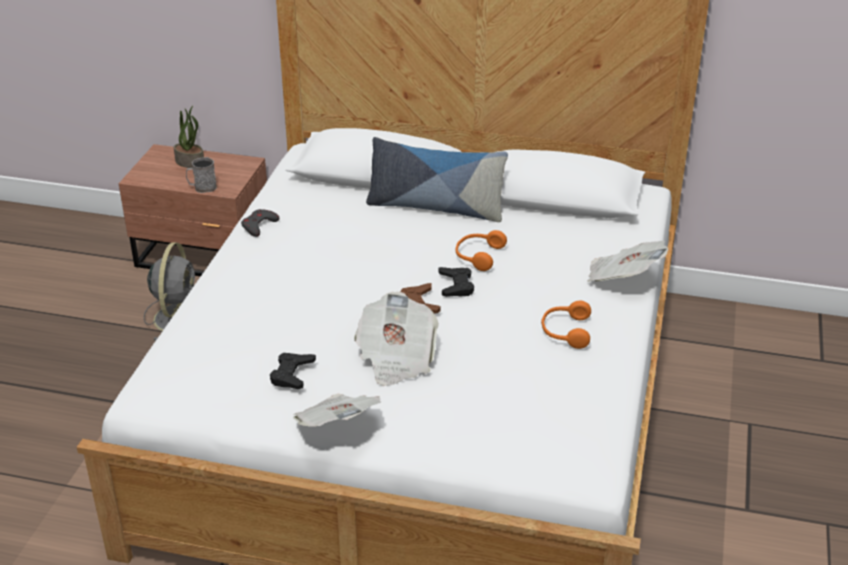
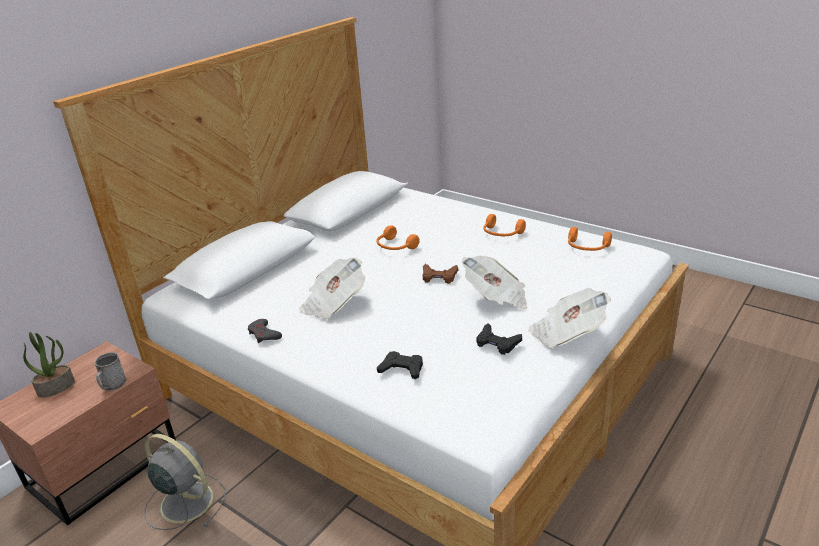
camera: 65 degrees left, 5 degrees down
pillow [366,137,508,222] -> none
black game controller [438,267,474,297] -> black game controller moved to [377,351,423,379]
newspaper [587,241,668,282] -> newspaper moved to [299,258,365,319]
none -> orange headphones [568,227,612,251]

